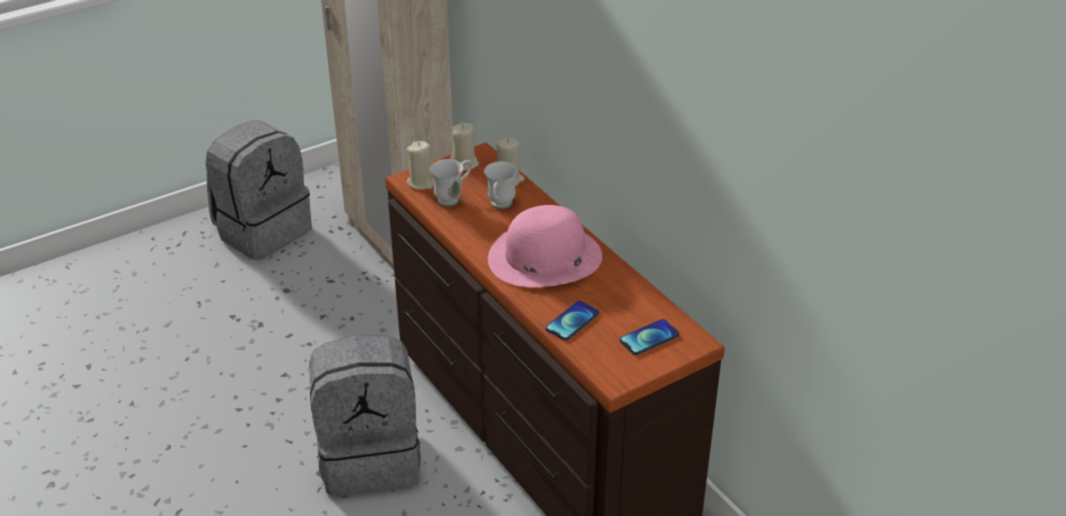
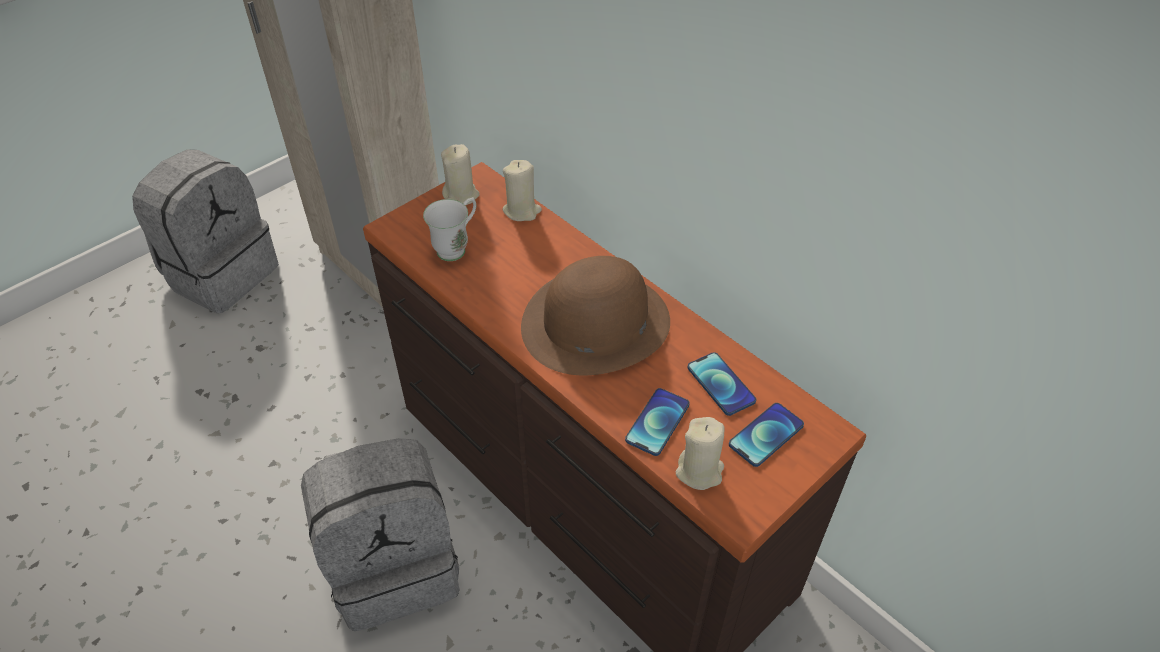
camera: 10 degrees left, 10 degrees up
beige candle [406,141,434,190] -> beige candle moved to [676,417,724,490]
white mug [484,161,518,209] -> none
pink hat [488,205,602,287] -> brown hat [521,256,670,375]
none -> phone [687,352,756,416]

